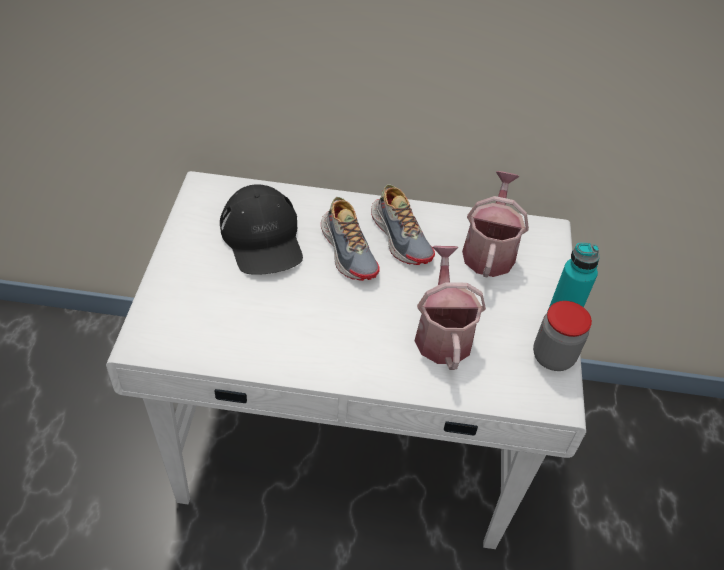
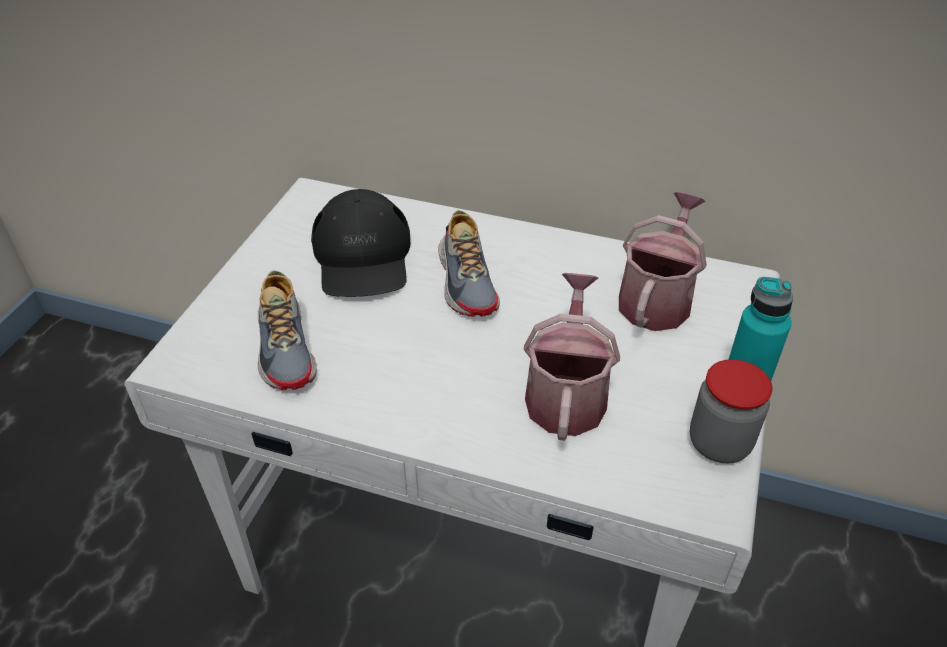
camera: 15 degrees right, 5 degrees down
shoe [371,184,435,265] -> shoe moved to [258,270,317,391]

